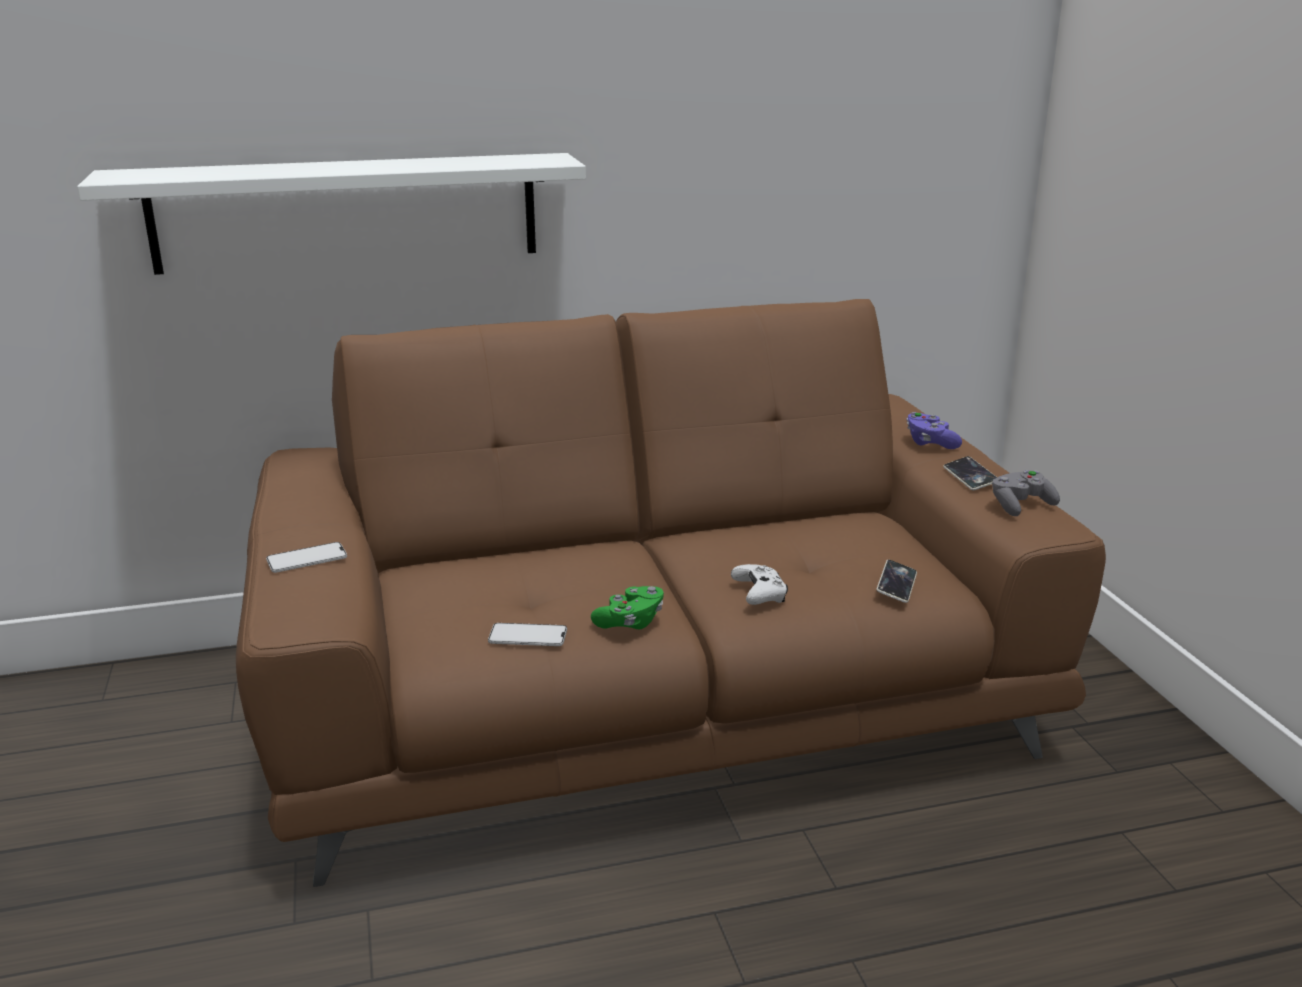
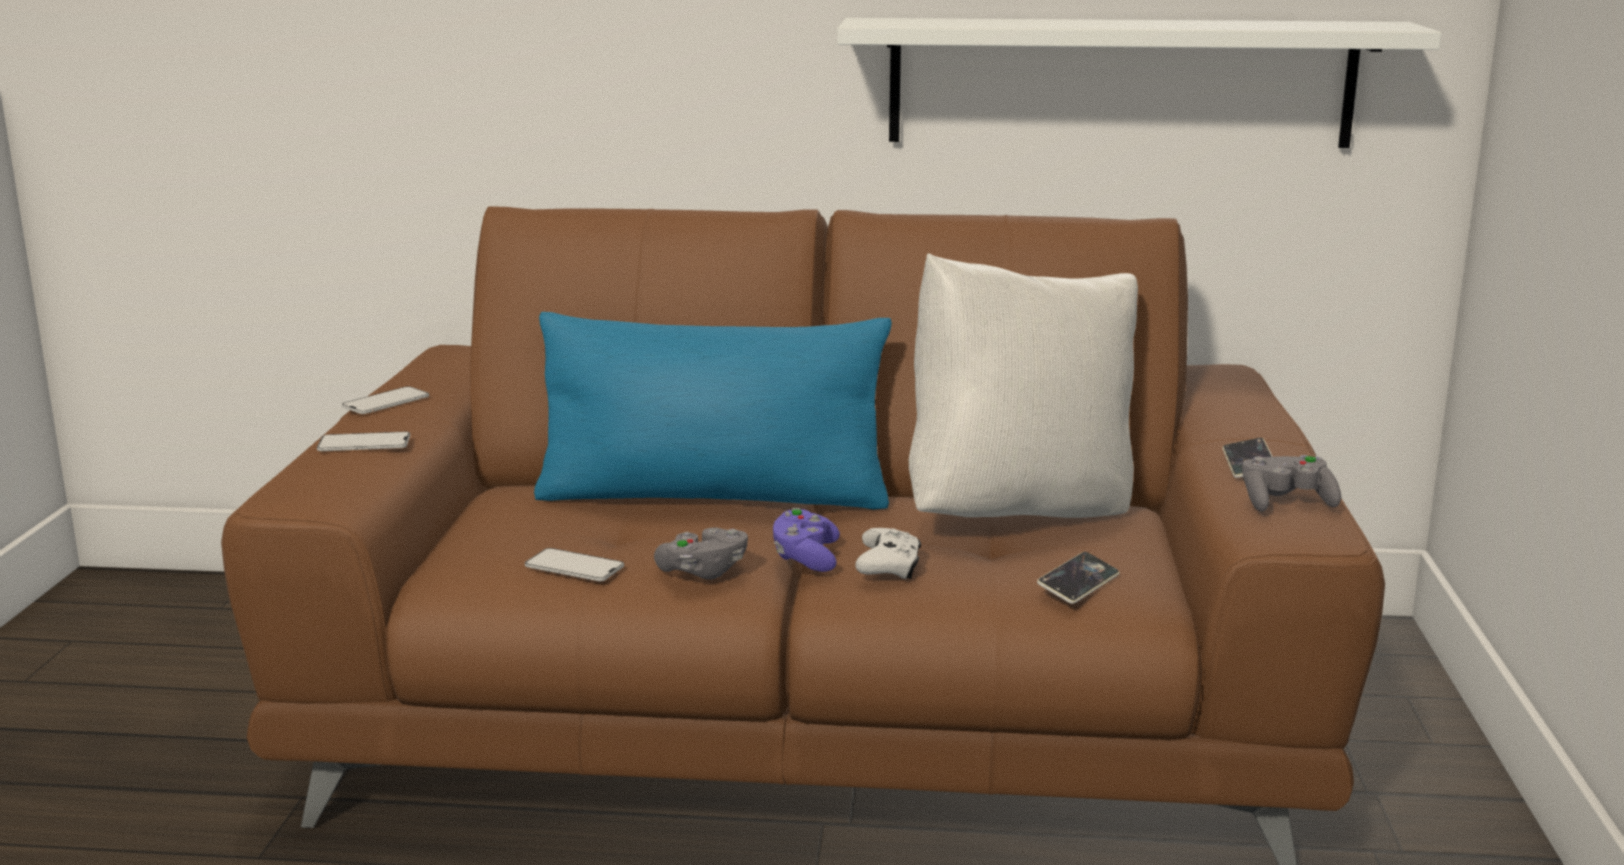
camera: 20 degrees right, 5 degrees down
white shelf [77,153,586,275] -> white shelf moved to [837,18,1442,148]
green game controller [591,586,664,630] -> grey game controller [654,527,748,580]
purple game controller [906,412,962,449] -> purple game controller moved to [773,508,840,572]
none -> phone [342,386,429,414]
none -> blue pillow [534,312,892,510]
none -> white pillow [909,253,1138,518]

